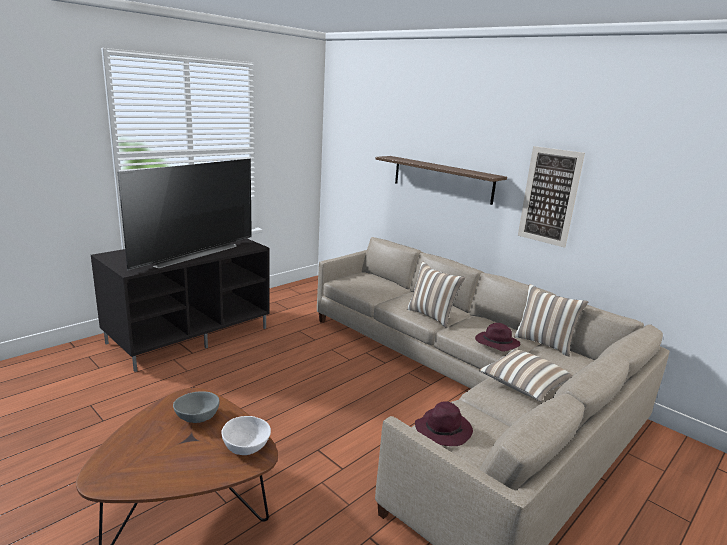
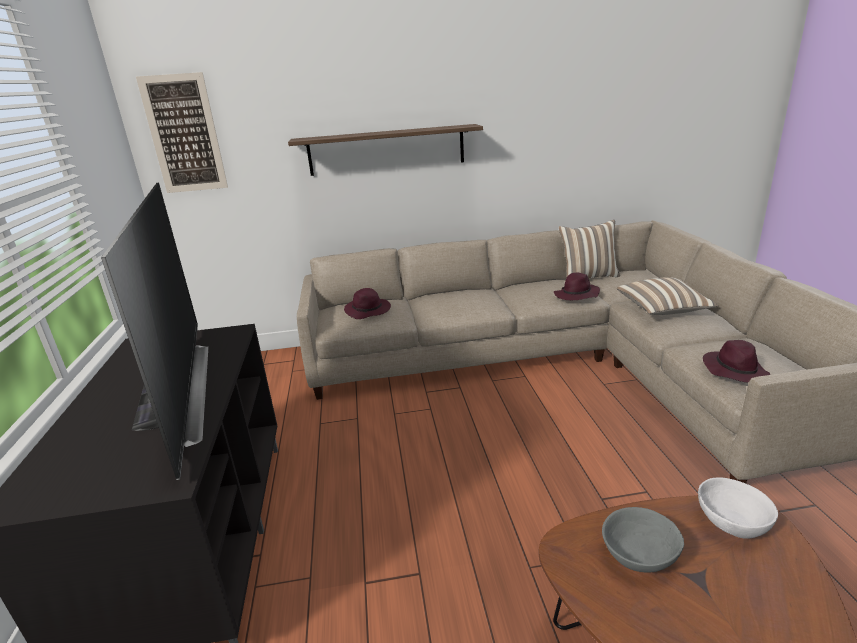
camera: 50 degrees left, 5 degrees up
pillow [407,262,465,328] -> none
picture [518,146,585,248] -> picture moved to [136,72,228,193]
none -> purple hat [344,288,391,319]

